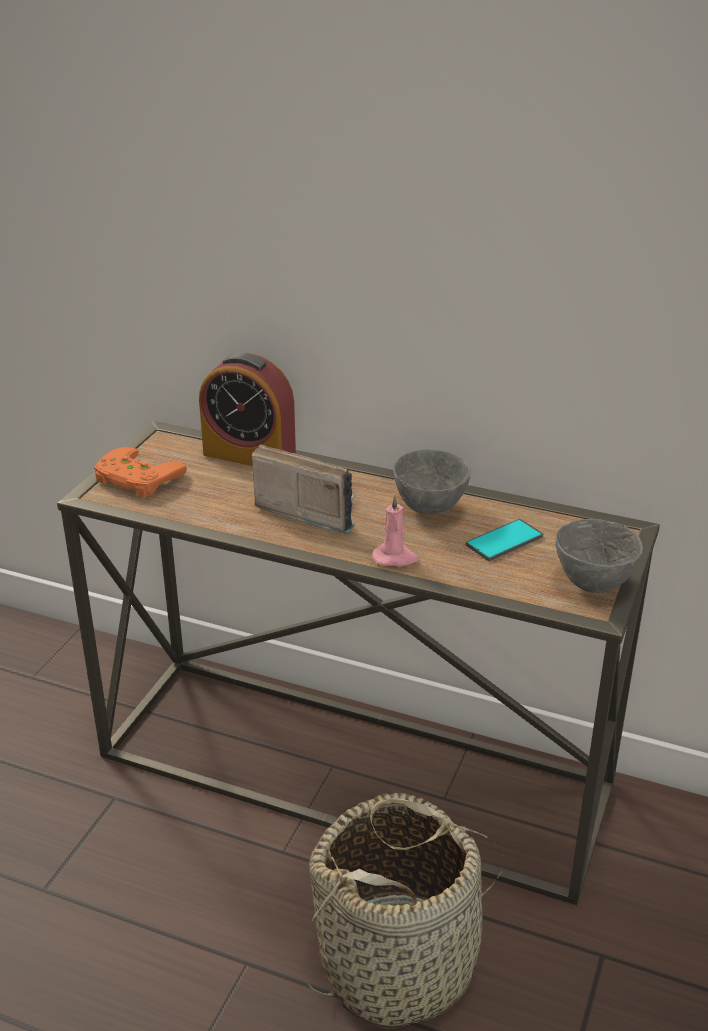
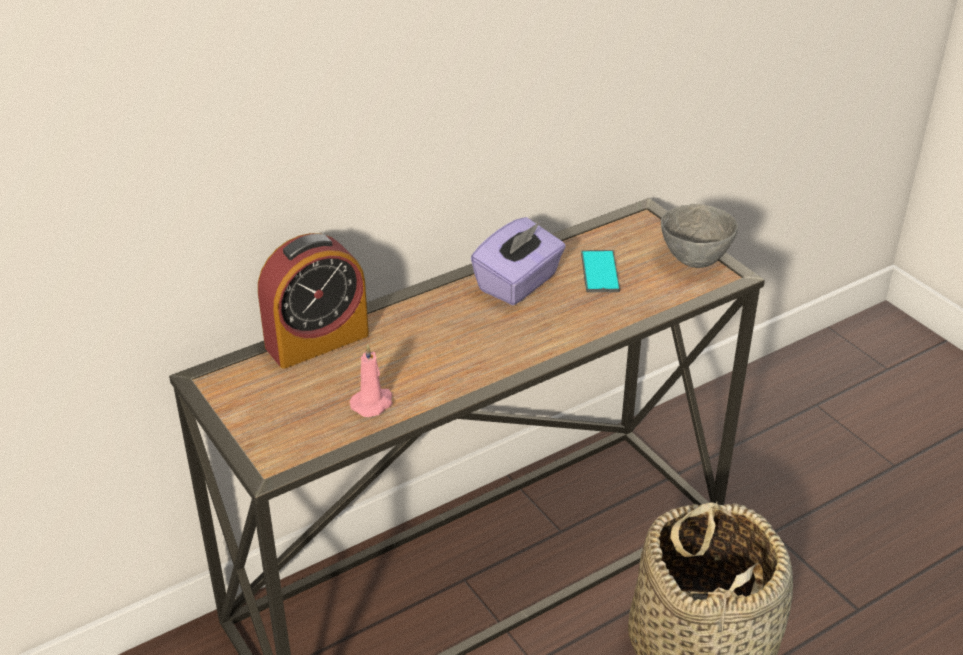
camera: 55 degrees left, 5 degrees up
orange game controller [94,447,187,497] -> none
radio [252,444,355,534] -> none
pink candle [373,494,419,567] -> pink candle moved to [350,344,393,417]
grey bowl [393,449,471,514] -> purple tissue box [471,217,566,305]

